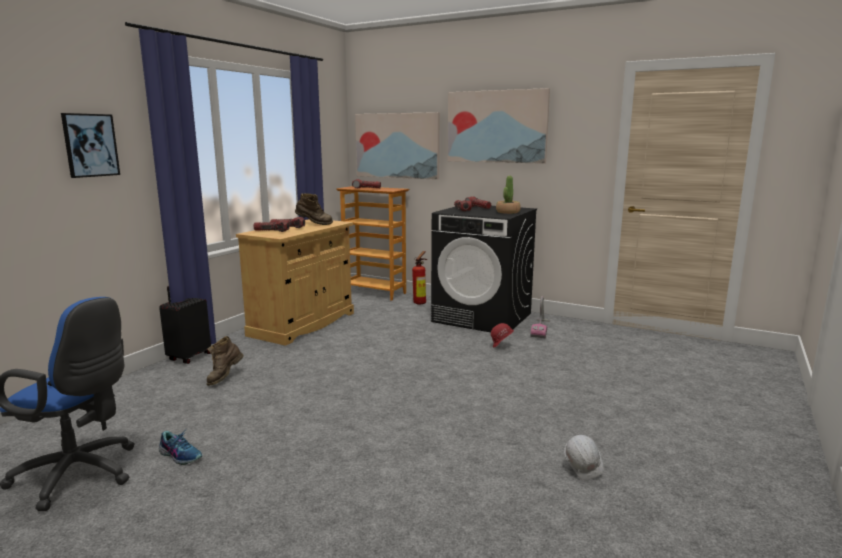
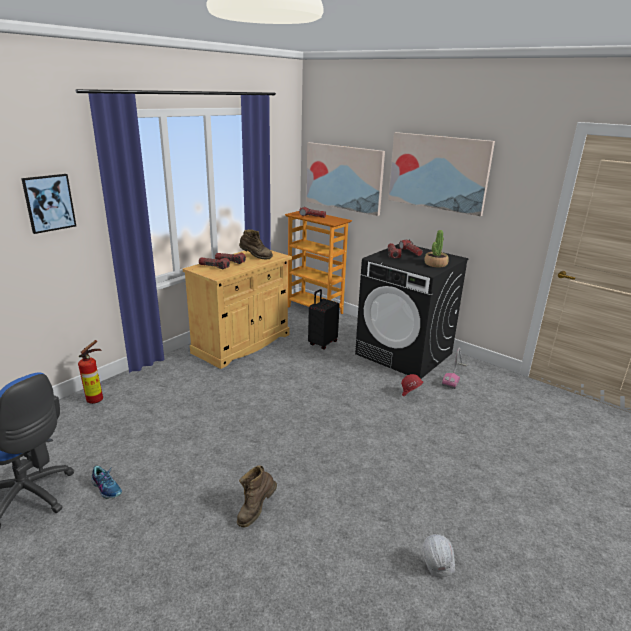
camera: 10 degrees right, 10 degrees up
black suitcase [159,286,211,364] -> black suitcase moved to [308,289,340,350]
brown boot [206,336,244,386] -> brown boot moved to [237,465,277,527]
fire extinguisher [412,251,427,304] -> fire extinguisher moved to [78,340,103,404]

